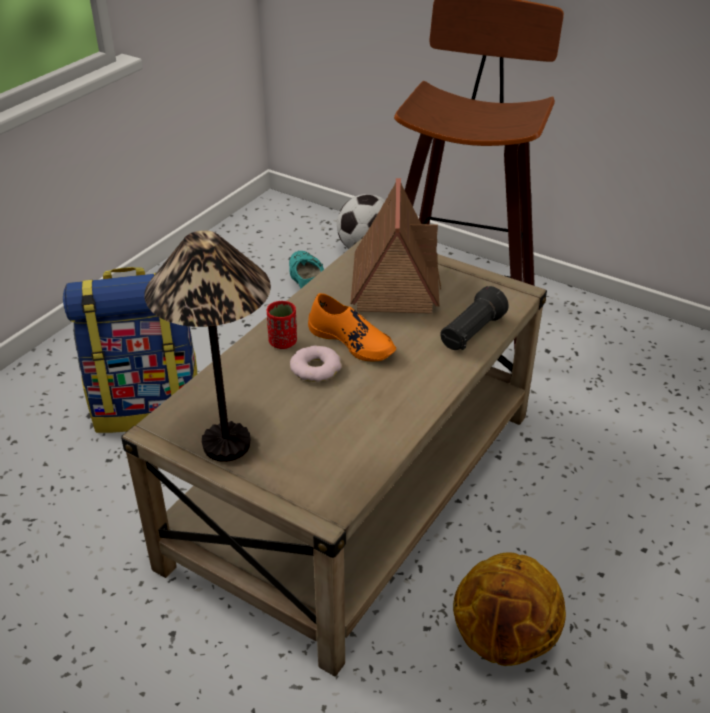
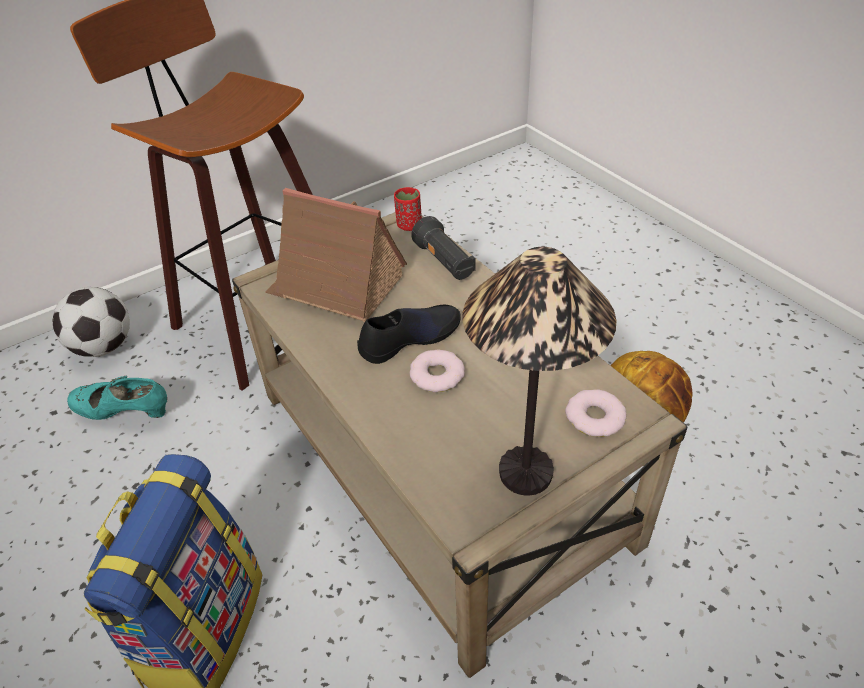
camera: 65 degrees left, 5 degrees up
red cup [266,301,297,349] -> red cup moved to [394,187,422,231]
orange shoe [308,293,396,361] -> black shoe [357,305,461,364]
none -> donut [565,389,627,437]

